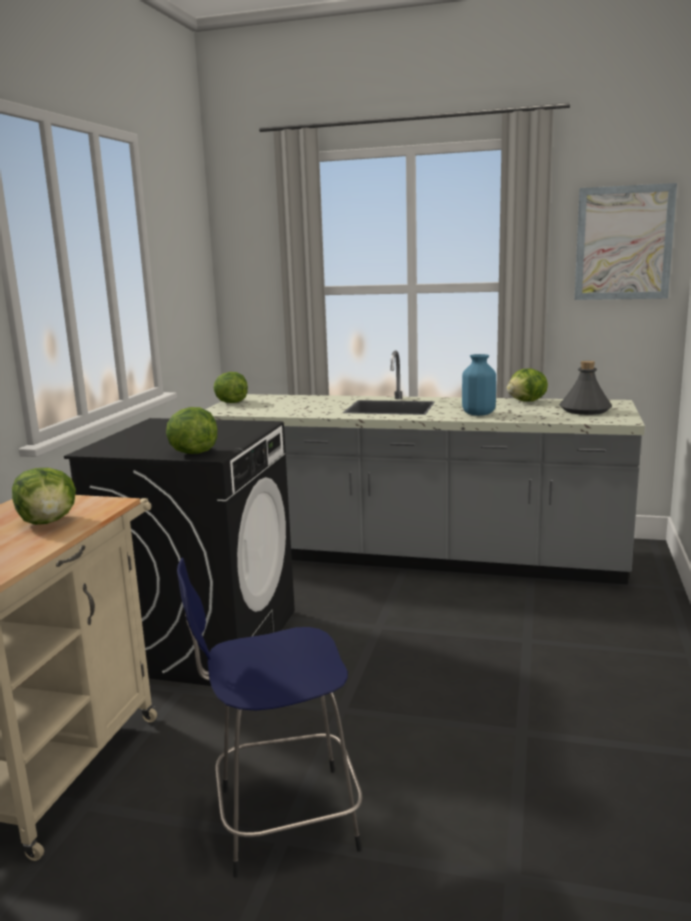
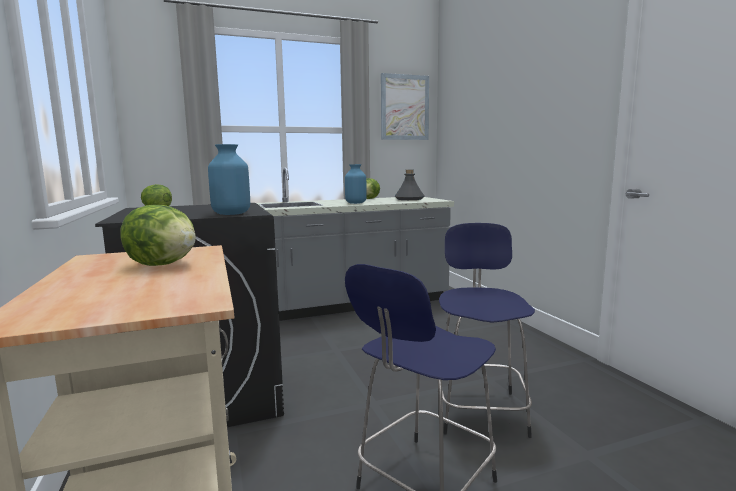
camera: 35 degrees left, 5 degrees down
lettuce [166,407,217,454] -> blue vase [208,144,250,215]
none -> blue stool [437,223,535,438]

